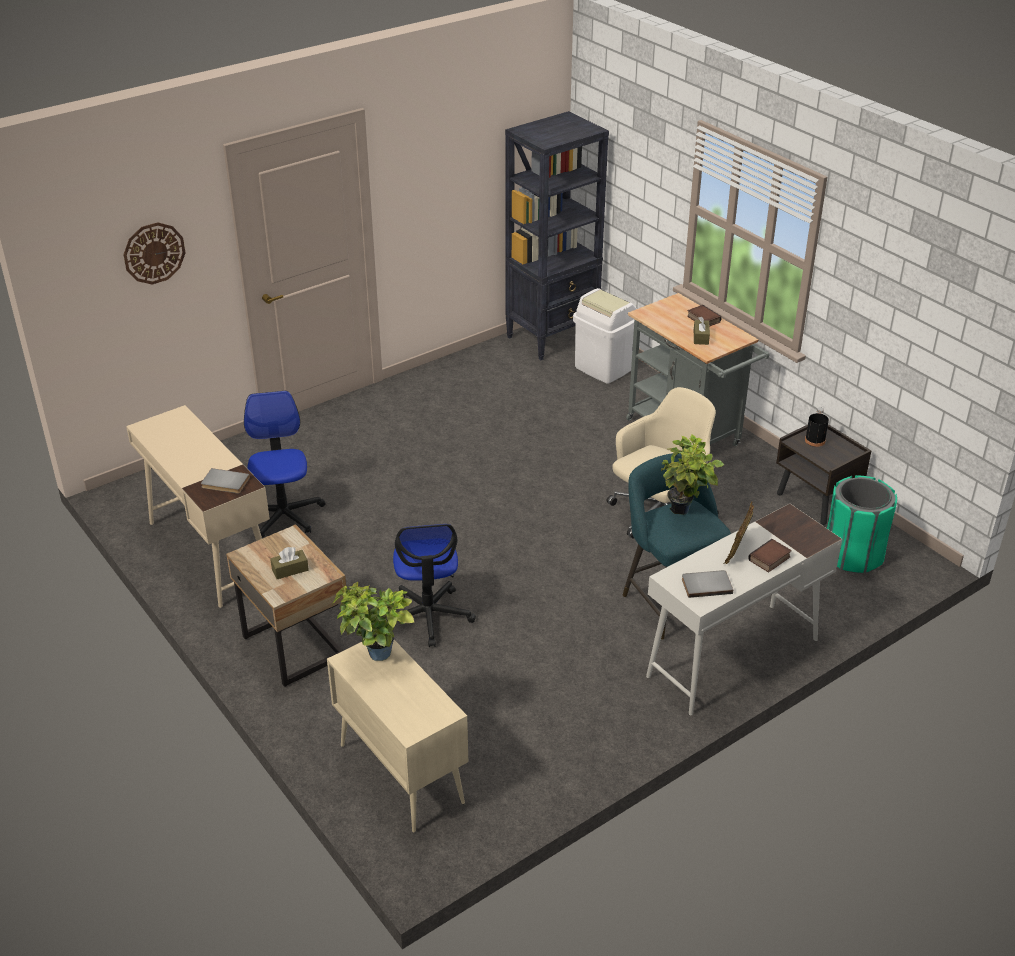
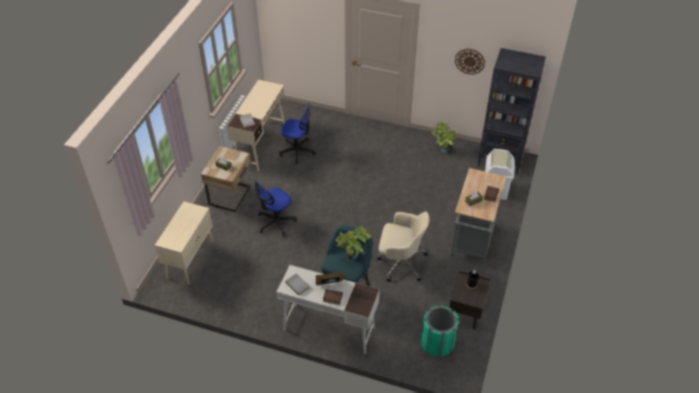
camera: 55 degrees right, 10 degrees up
wall clock [123,222,186,285] -> wall clock moved to [455,49,485,75]
office chair [244,391,325,538] -> office chair turned 60 degrees clockwise [279,103,316,164]
potted plant [332,582,414,661] -> potted plant moved to [432,122,457,153]

